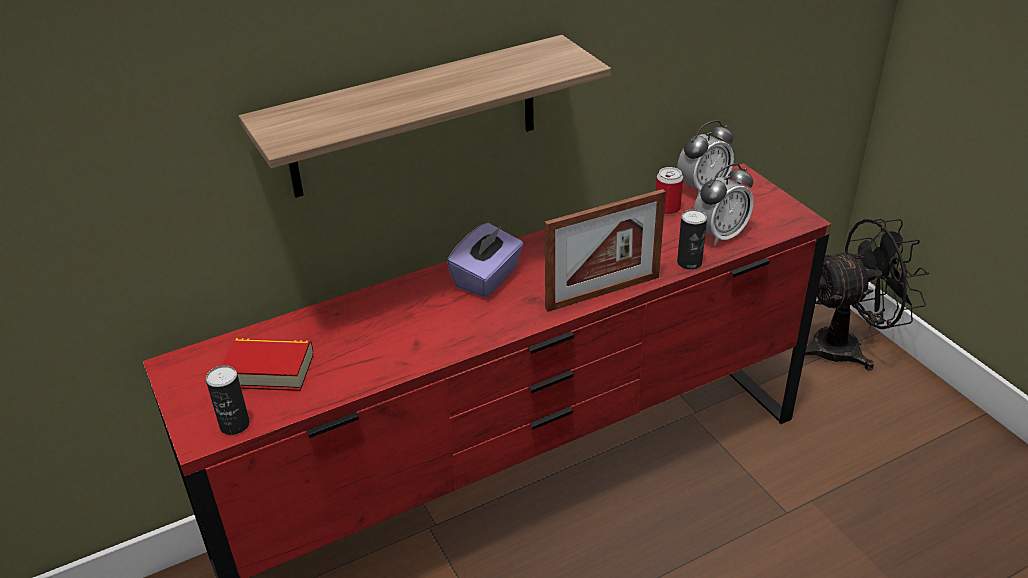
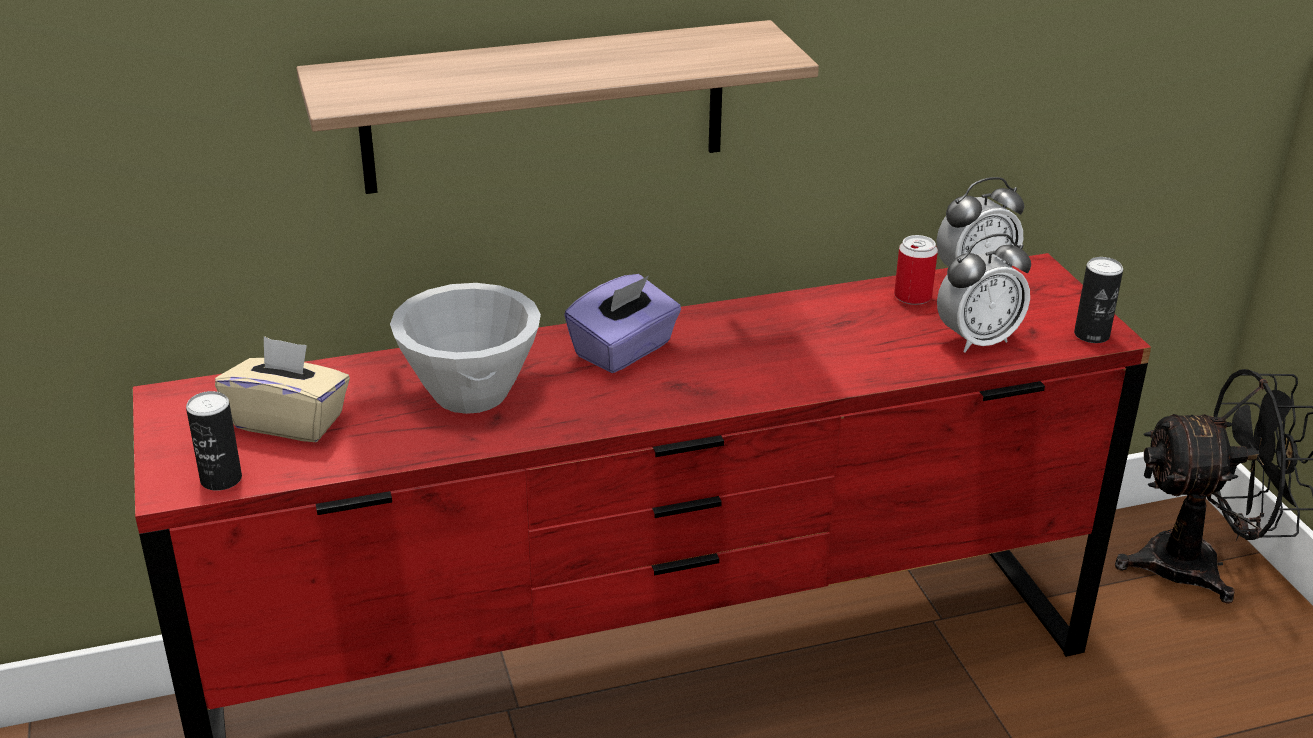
camera: 10 degrees right, 5 degrees down
book [222,338,313,391] -> beige tissue box [215,336,350,442]
picture frame [545,189,666,312] -> none
can [677,209,707,270] -> can moved to [1074,257,1123,343]
none -> white bowl [390,283,541,414]

